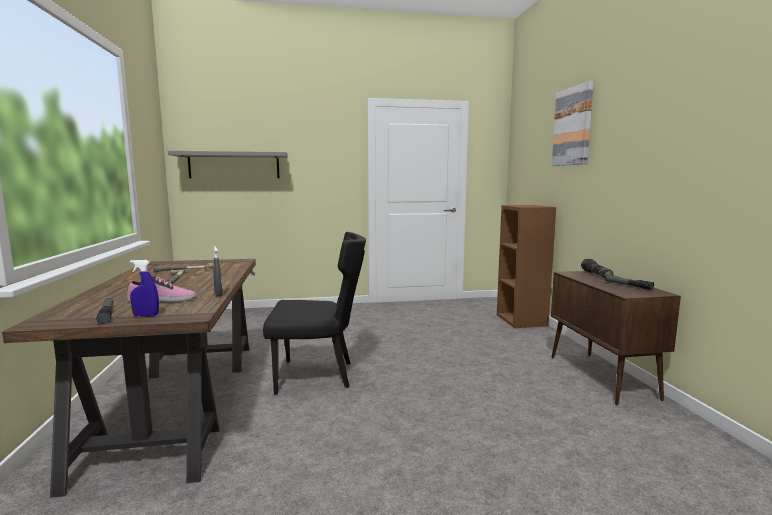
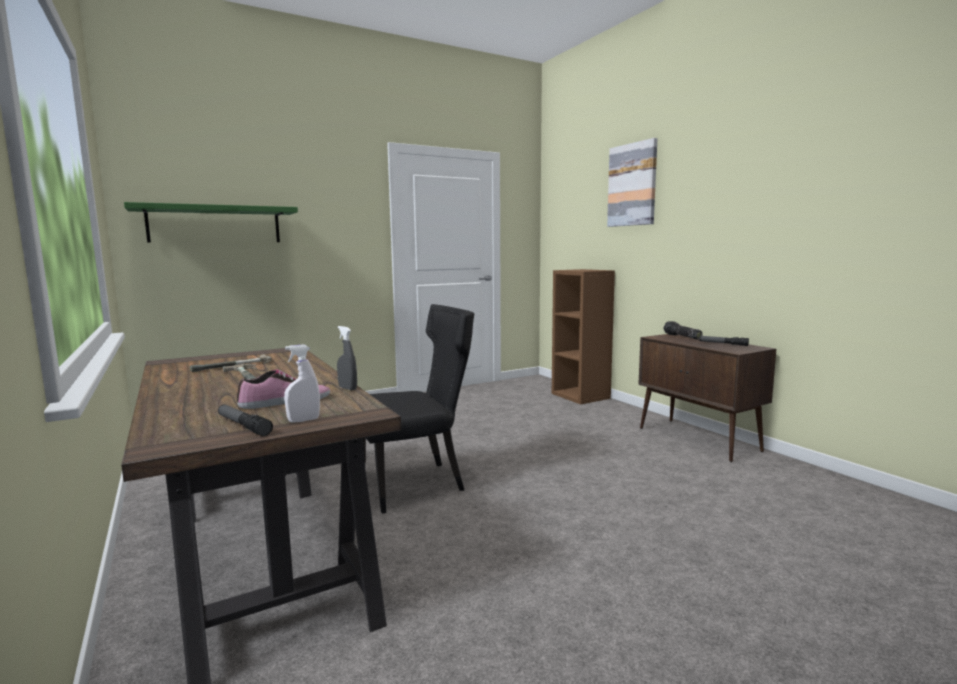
camera: 20 degrees left, 0 degrees up
blue spray bottle [130,260,159,317] -> white spray bottle [284,344,320,423]
grey shelf [168,151,288,178] -> green shelf [124,202,298,242]

